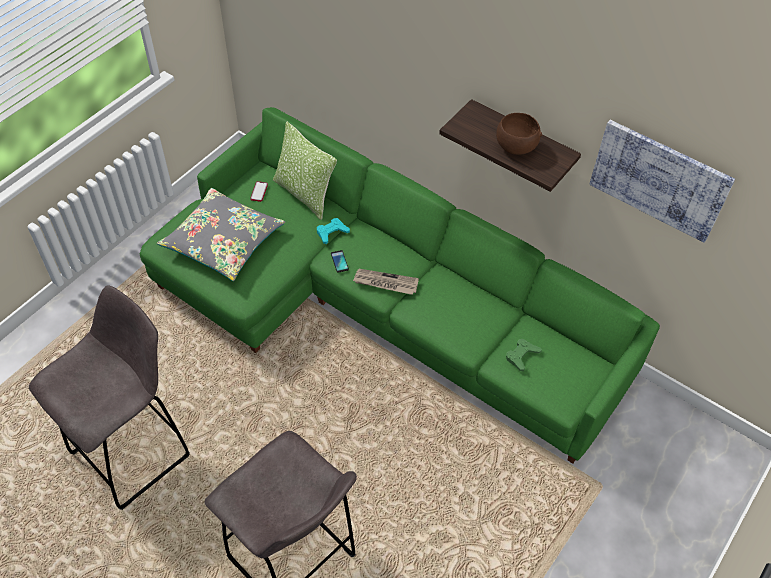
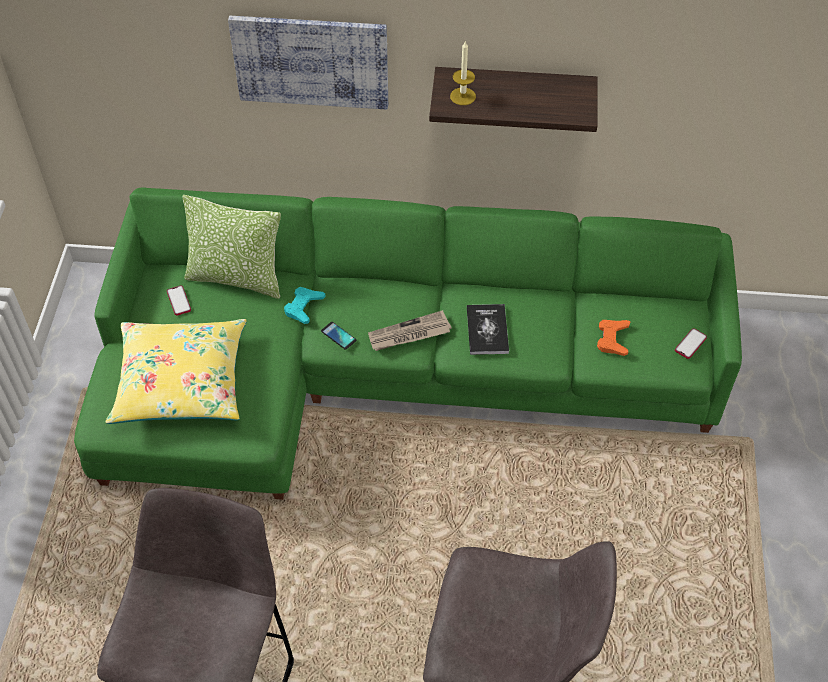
camera: 30 degrees left, 0 degrees up
grey pillow [157,188,285,281] -> yellow pillow [106,319,247,424]
brown bowl [496,113,542,155] -> none
green game controller [506,339,542,372] -> orange game controller [597,320,631,356]
picture [589,120,735,243] -> picture moved to [228,16,388,109]
none -> candle [450,40,476,105]
none -> book [467,304,509,355]
none -> phone [675,328,707,359]

